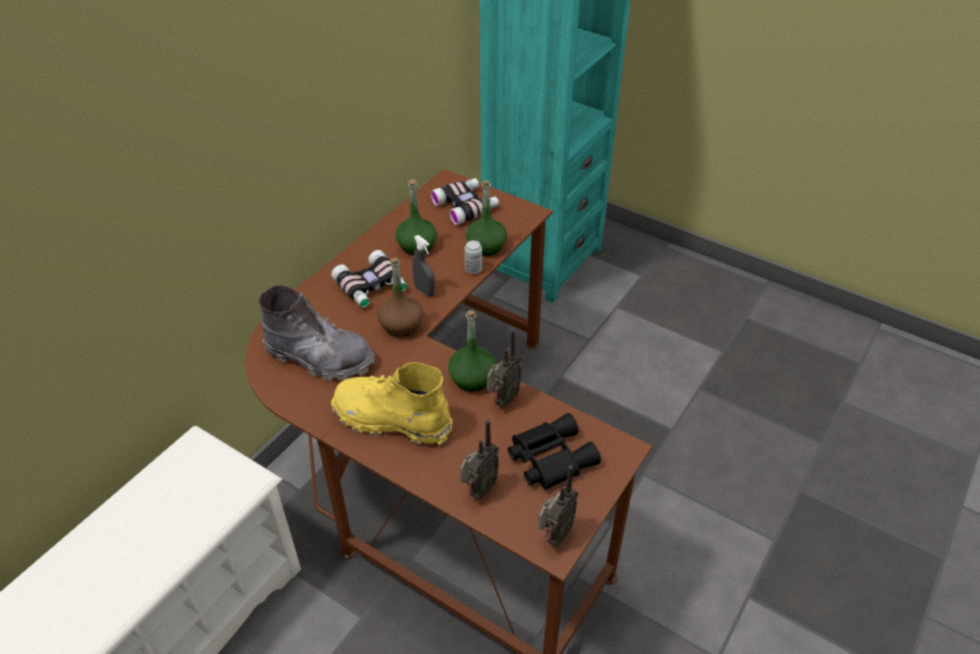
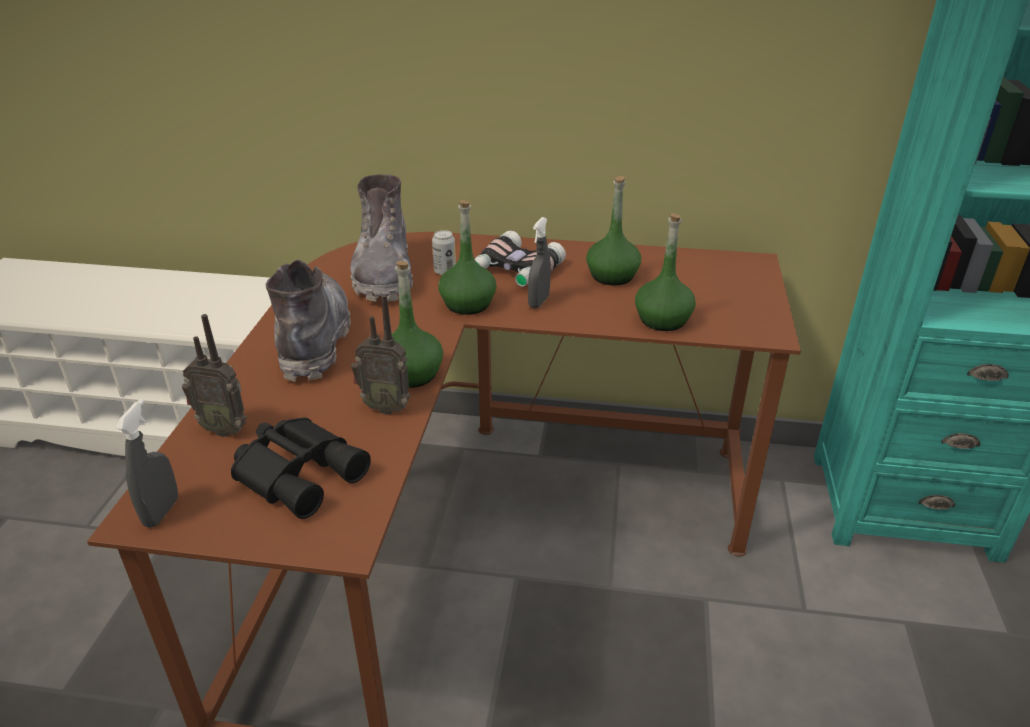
camera: 65 degrees right, 10 degrees down
yellow boot [331,362,453,445] -> grey boot [266,260,351,381]
brown bottle [377,258,423,337] -> green bottle [438,200,496,315]
binoculars [430,178,499,225] -> none
can [464,240,482,274] -> can moved to [432,230,456,275]
radio [538,465,578,546] -> grey spray bottle [116,399,178,528]

